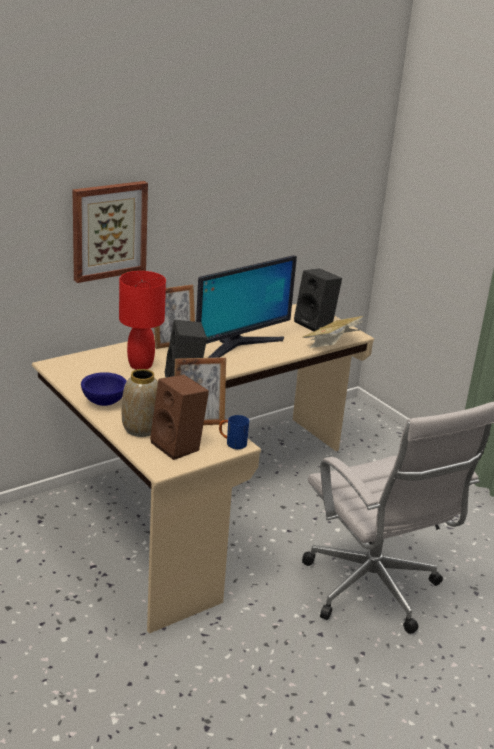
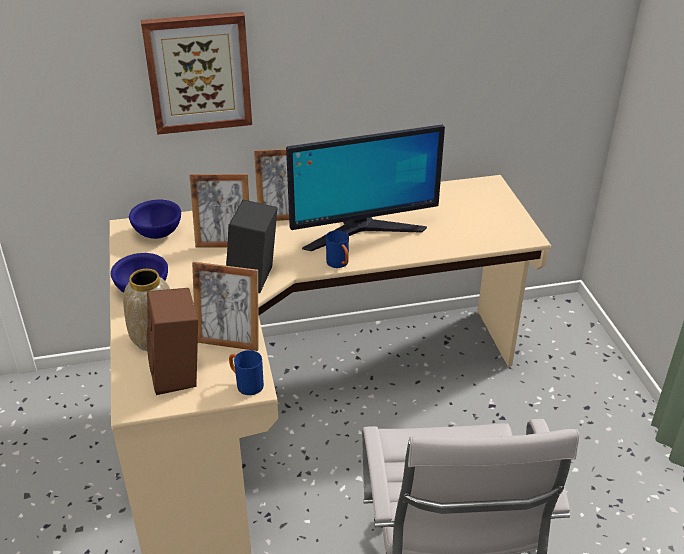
camera: 25 degrees right, 10 degrees up
red table lamp [119,271,166,370] -> picture frame [189,174,249,248]
black speaker [294,268,342,331] -> none
book [302,316,363,348] -> none
none -> blue bowl [129,200,181,239]
none -> blue mug [326,230,349,268]

